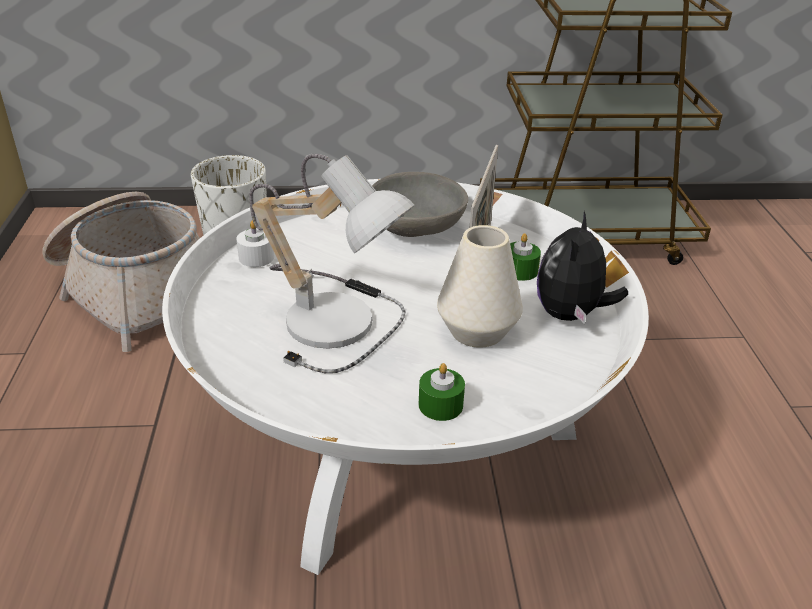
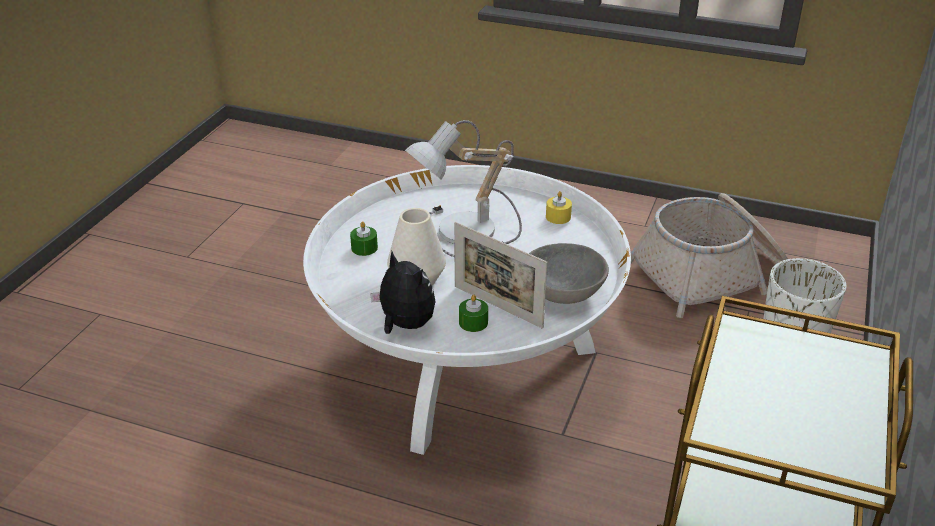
camera: 115 degrees right, 0 degrees up
white candle [236,220,274,267] -> yellow candle [546,191,572,224]

